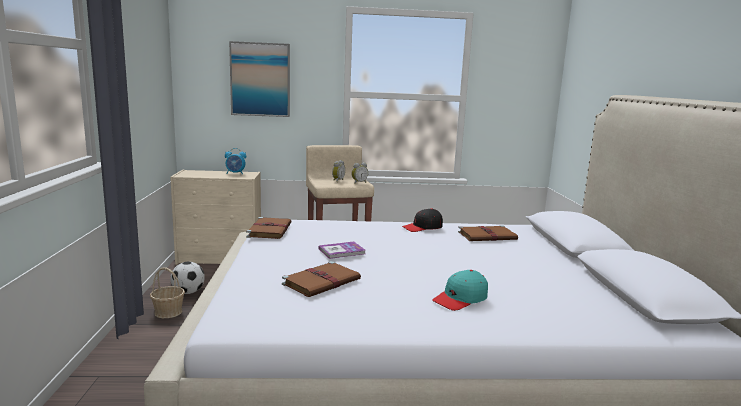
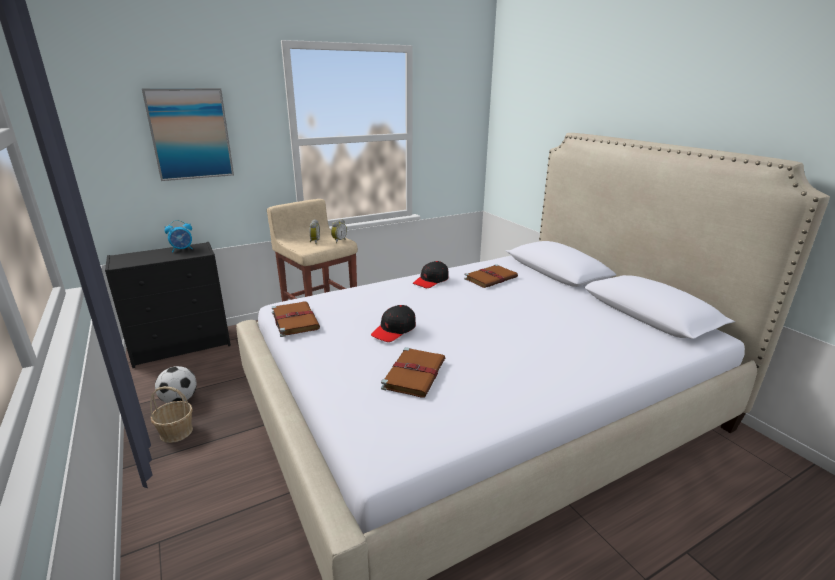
camera: 25 degrees left, 10 degrees up
beige dresser [170,170,261,265] -> black dresser [105,242,231,368]
book [319,242,365,259] -> black cap [371,305,416,342]
turquoise cap [432,270,488,311] -> none

